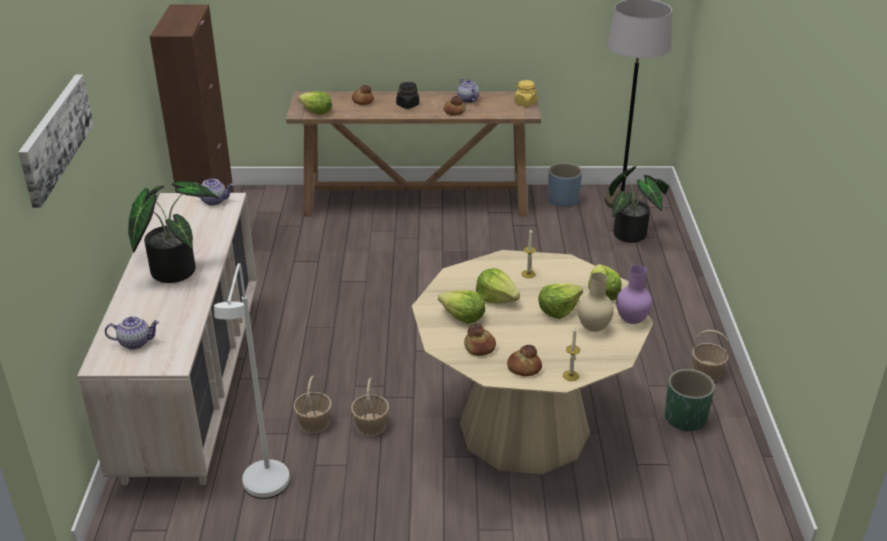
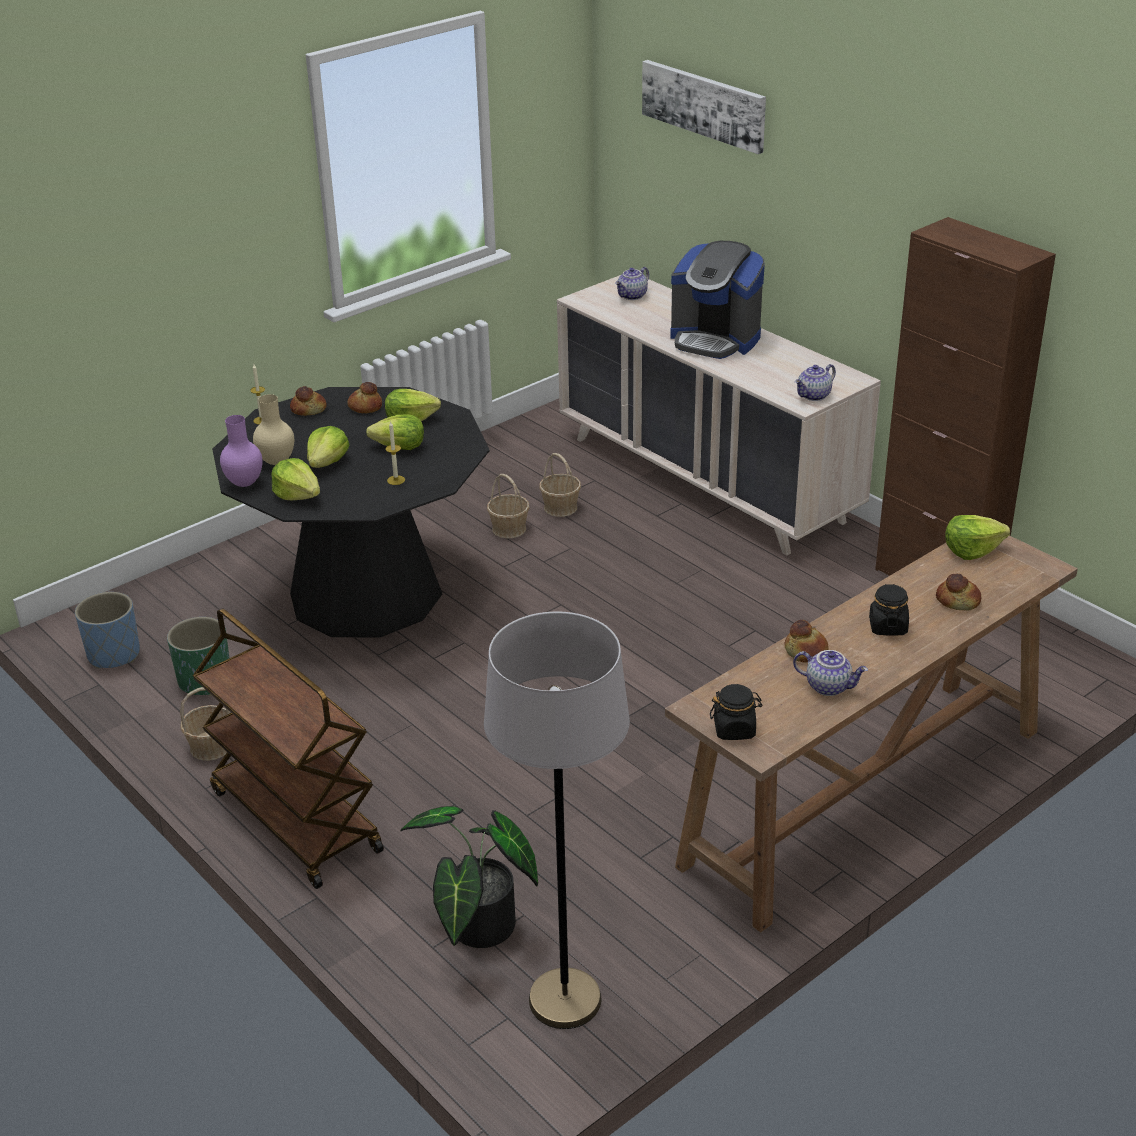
camera: 140 degrees right, 0 degrees up
potted plant [128,182,218,283] -> coffee machine [670,241,765,359]
white floor lamp [214,263,290,499] -> none
beige dining table [412,250,654,474] -> black dining table [212,387,490,638]
yellow jar [514,80,537,107] -> black jar [710,684,763,740]
blue planter [548,163,582,208] -> blue planter moved to [75,592,140,669]
none -> brown cart [193,608,384,889]

